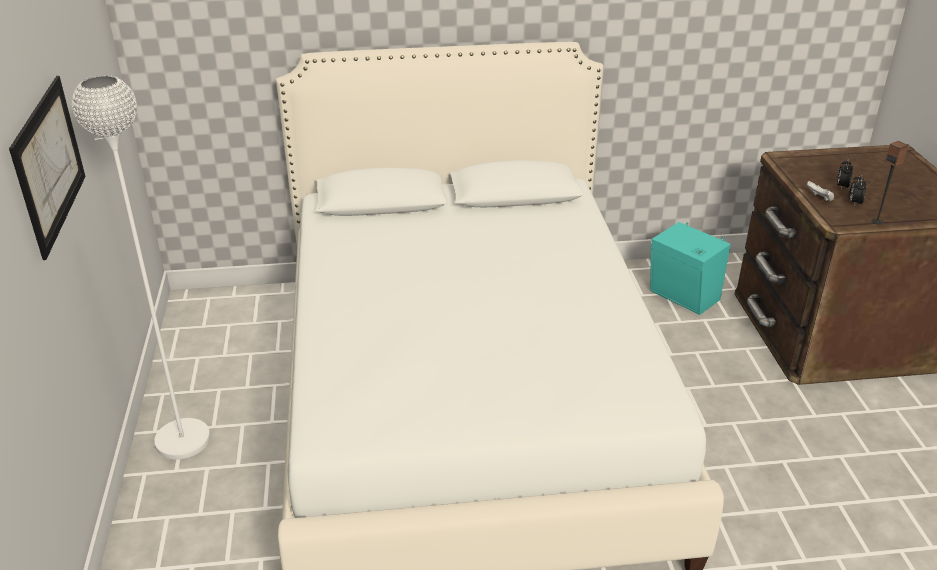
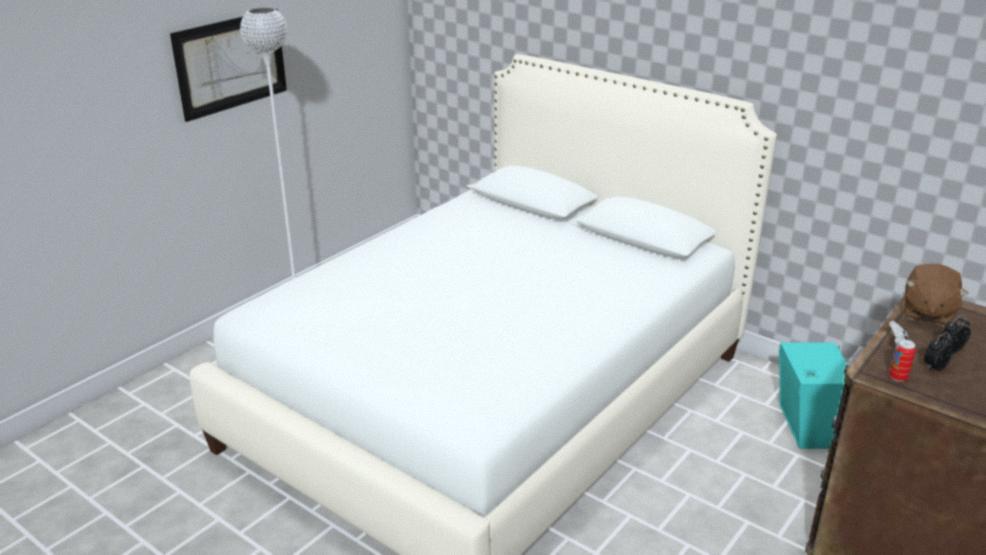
camera: 45 degrees right, 5 degrees down
speaker [871,141,908,225] -> none
none -> can [889,340,916,382]
none -> brown plush toy [905,264,969,326]

